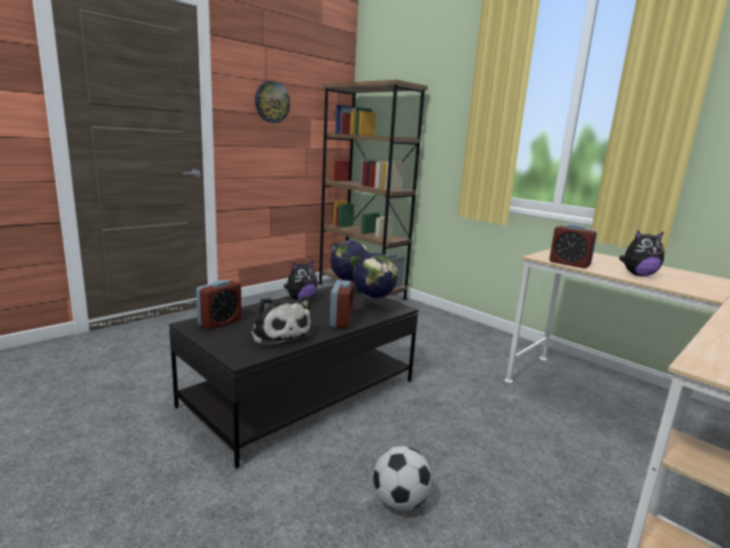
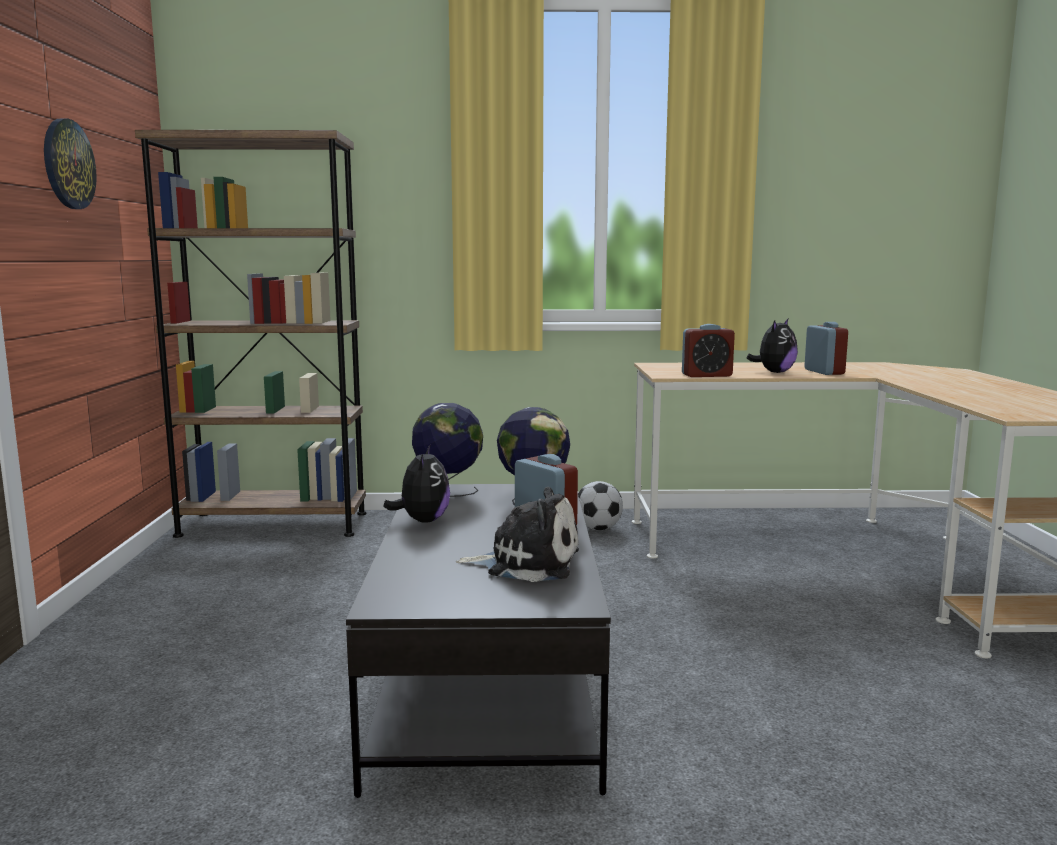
camera: 45 degrees left, 5 degrees down
alarm clock [196,280,242,330] -> alarm clock moved to [805,322,848,375]
football [373,446,432,511] -> football moved to [578,481,623,530]

